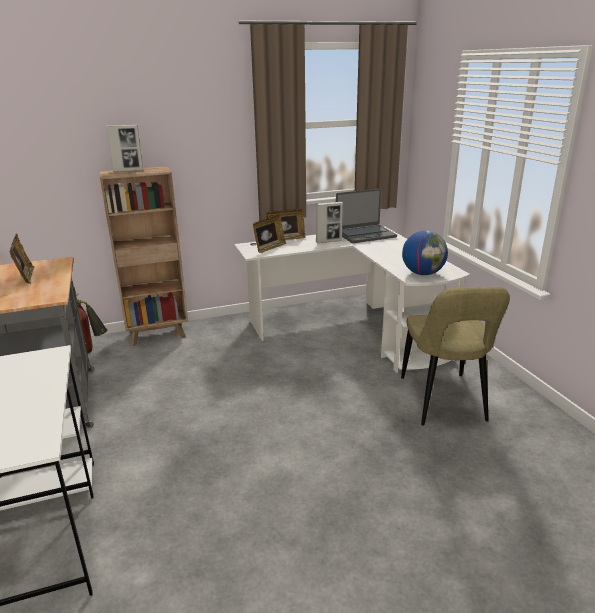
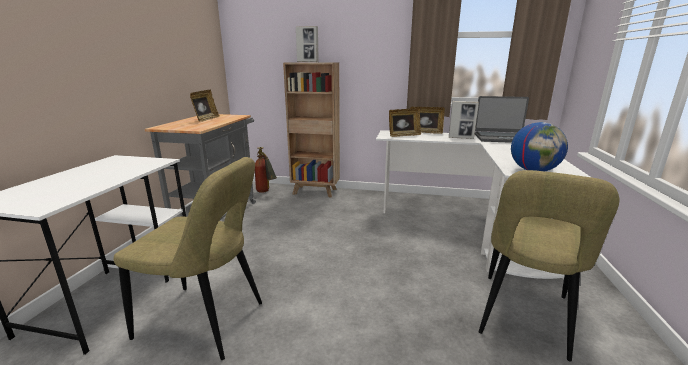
camera: 30 degrees right, 5 degrees down
none -> beige chair [114,157,262,360]

